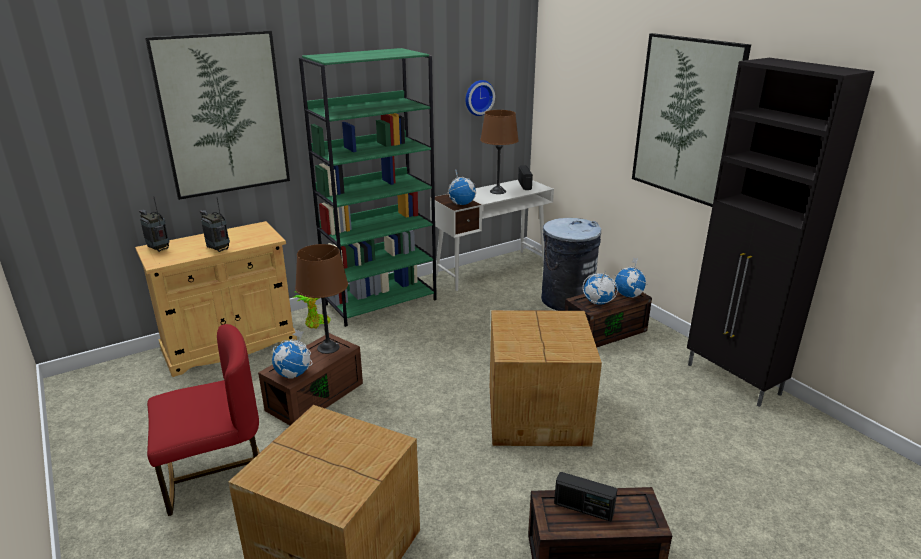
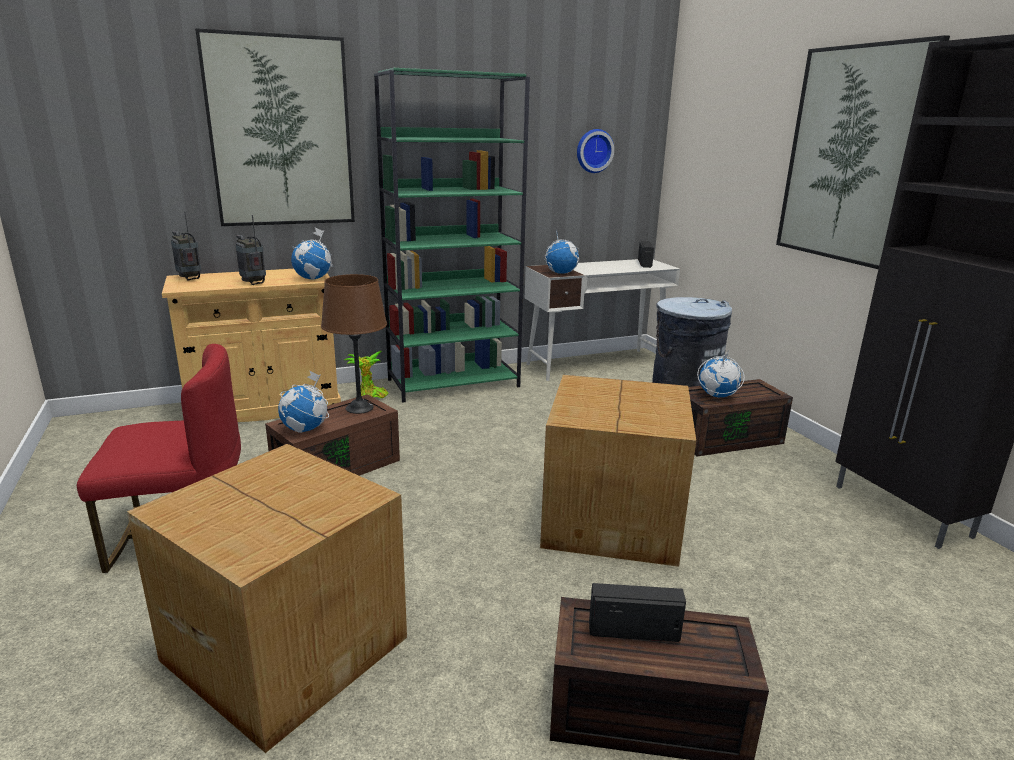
camera: 10 degrees right, 5 degrees down
brown table lamp [480,110,519,194] -> none
radio [554,472,618,521] -> radio turned 150 degrees clockwise [589,583,686,642]
globe [615,257,648,298] -> globe moved to [291,228,333,280]

